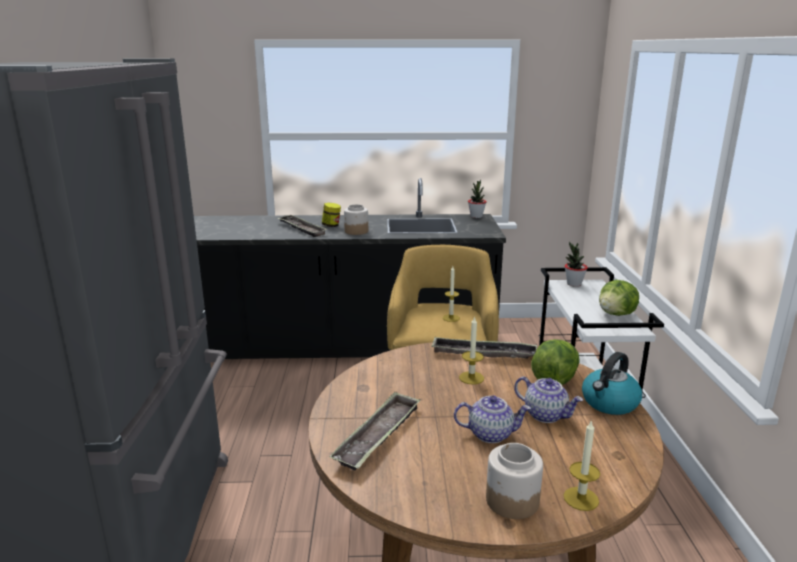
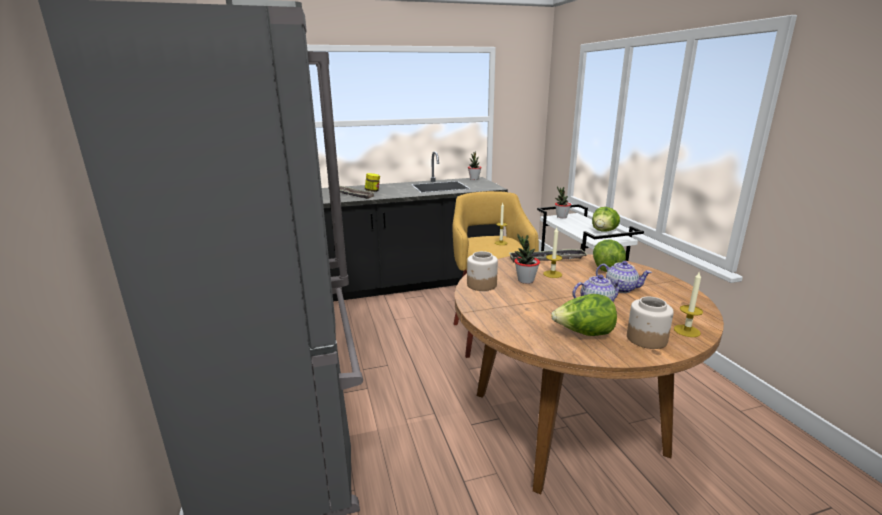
camera: 15 degrees left, 0 degrees up
tray [329,391,420,470] -> none
jar [344,204,368,235] -> jar moved to [467,251,498,291]
kettle [582,352,642,415] -> none
none -> potted plant [515,234,540,284]
none -> lettuce [551,294,617,336]

